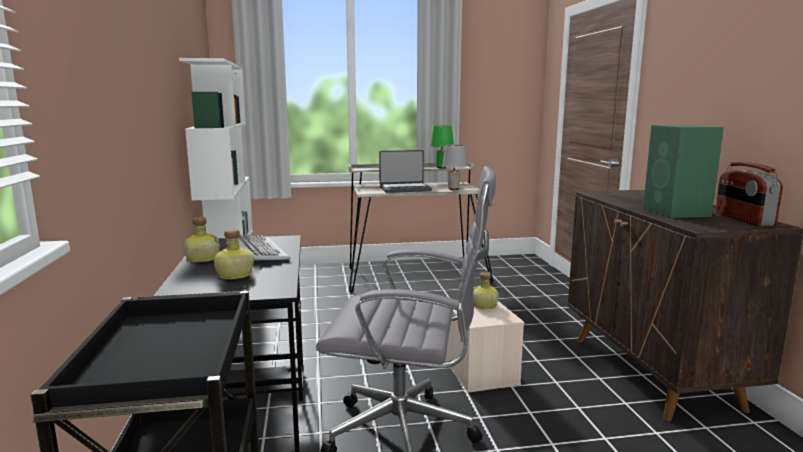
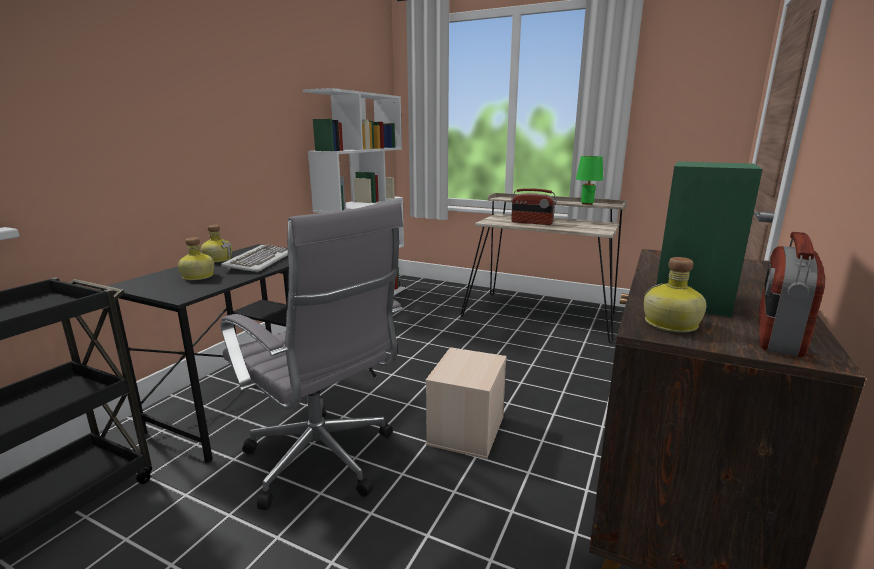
camera: 35 degrees right, 5 degrees up
laptop [379,150,432,193] -> radio [511,188,556,225]
grey table lamp [442,145,467,190] -> none
bottle [473,272,499,309] -> bottle moved to [644,257,706,332]

